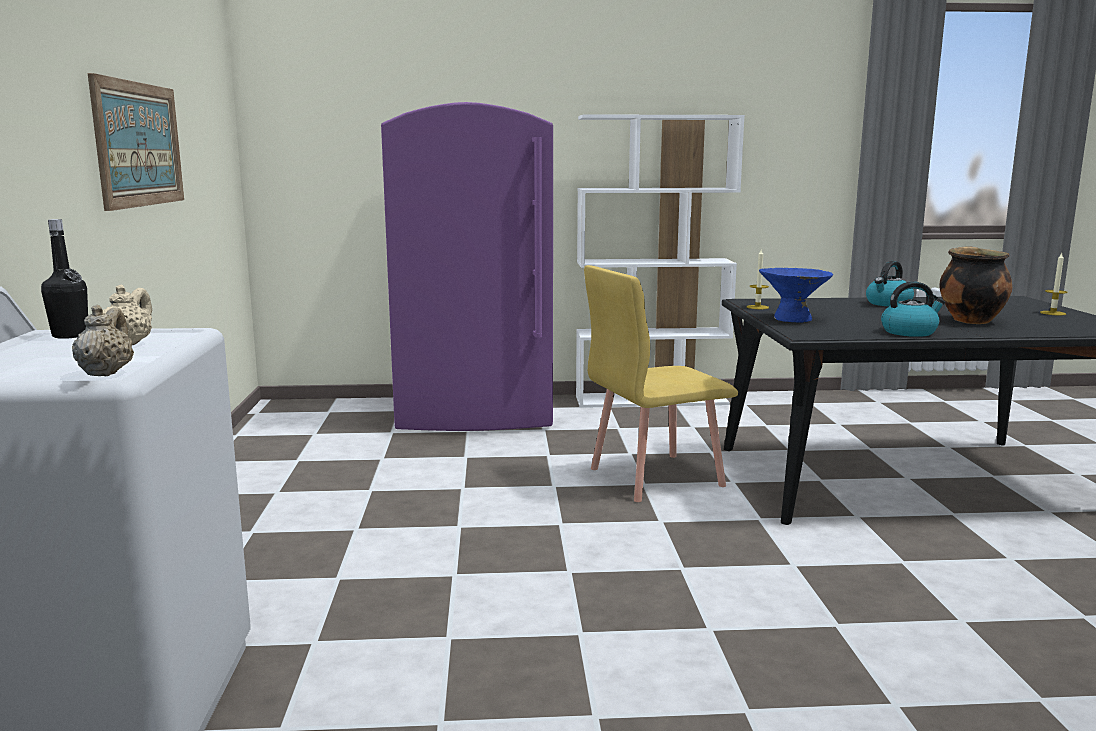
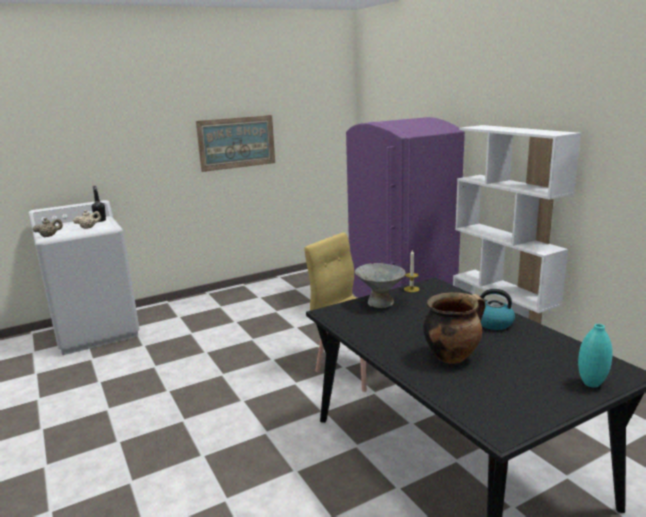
camera: 65 degrees right, 5 degrees up
blue bowl [759,268,833,322] -> grey bowl [355,263,406,308]
kettle [881,281,945,337] -> none
candle [1040,253,1067,315] -> none
none -> turquoise vase [578,324,613,388]

